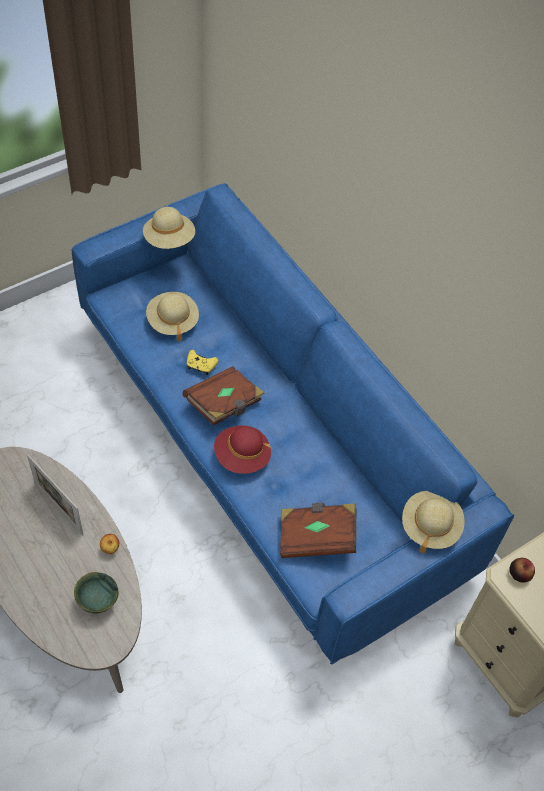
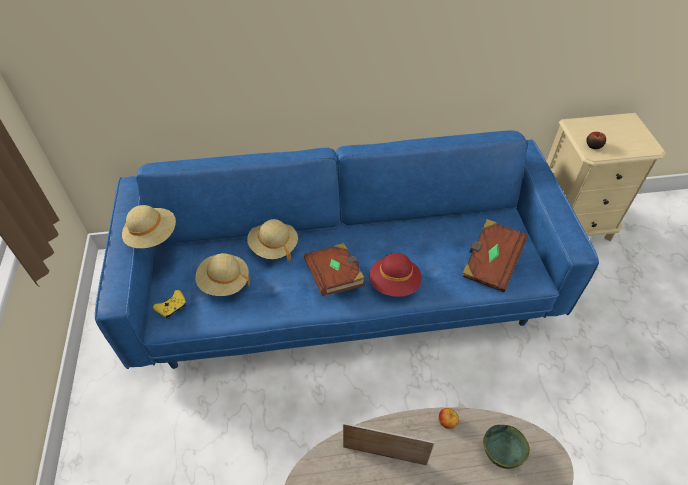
camera: 60 degrees left, 5 degrees down
picture frame [27,455,84,536] -> picture frame turned 150 degrees counterclockwise [343,423,435,466]
yellow game controller [187,350,218,375] -> yellow game controller moved to [153,290,186,319]
beige hat [402,491,465,553] -> beige hat moved to [247,219,298,261]

